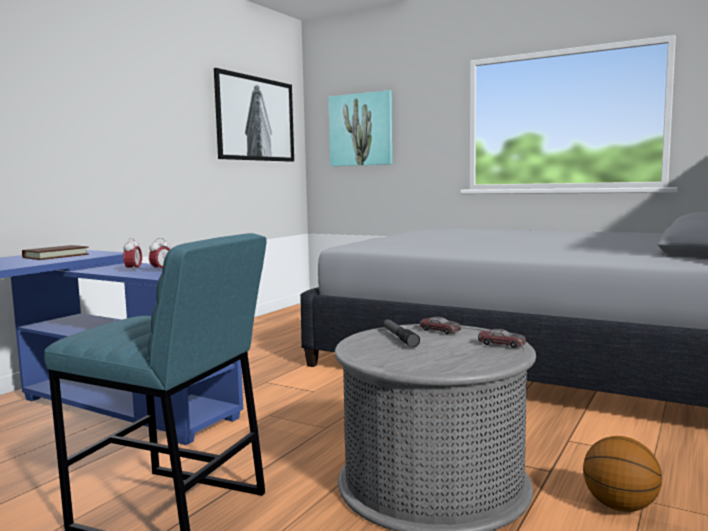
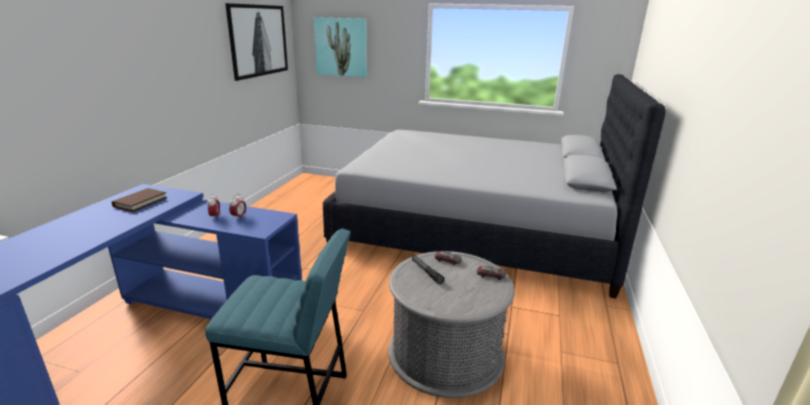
camera: 15 degrees left, 15 degrees up
basketball [583,436,662,512] -> none

